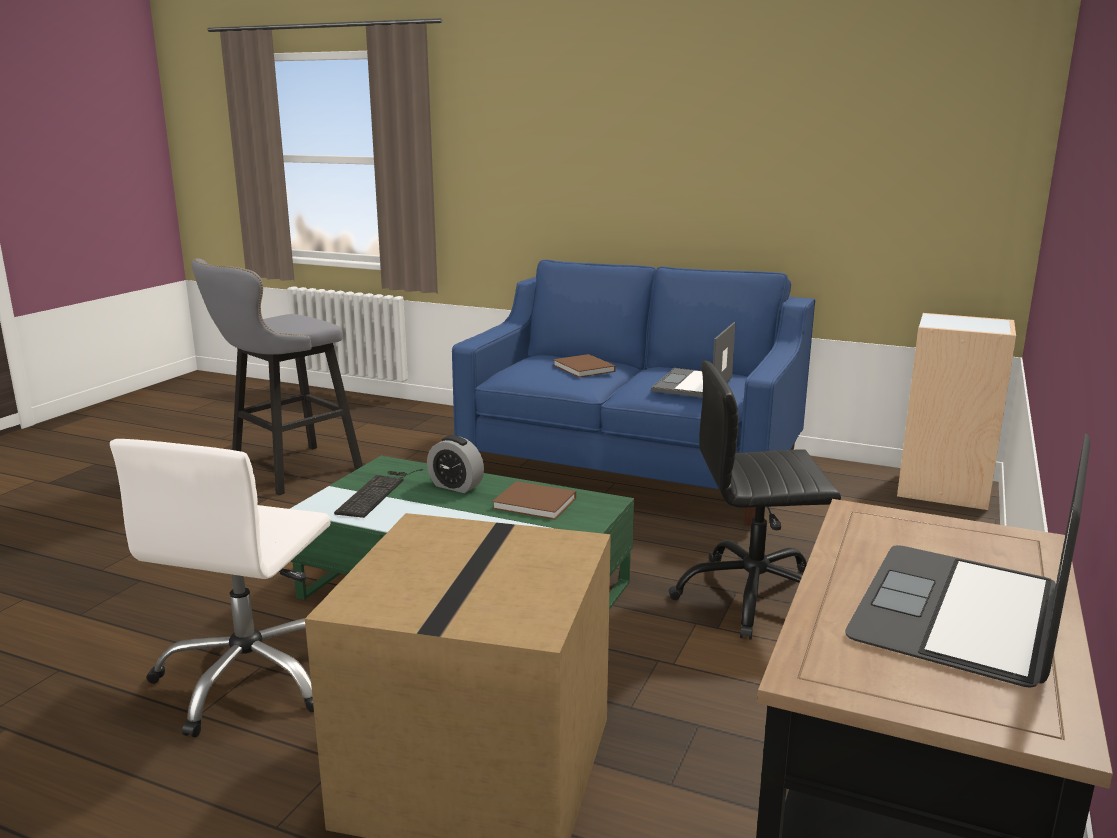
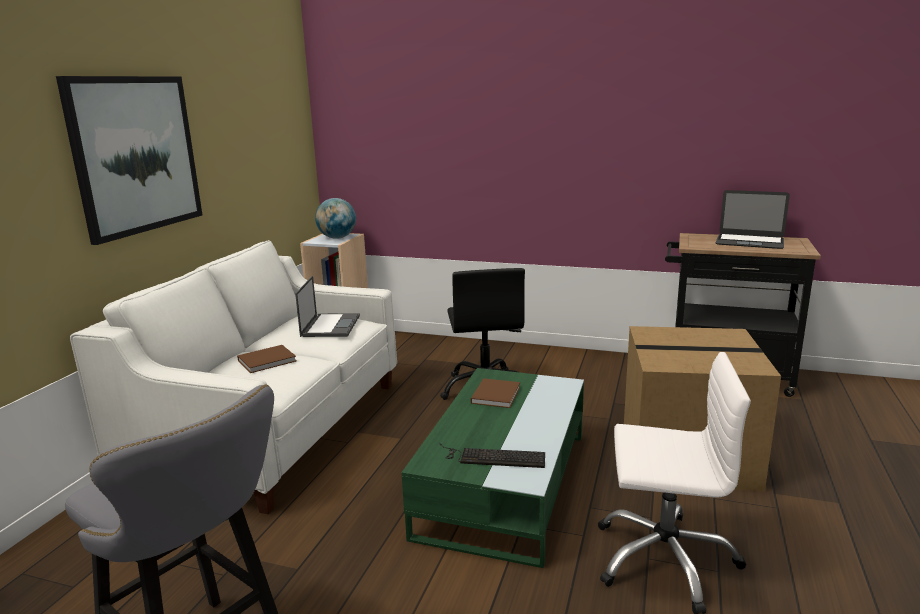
camera: 95 degrees left, 0 degrees up
alarm clock [427,436,484,493] -> none
blue sofa [452,260,815,525] -> white sofa [70,240,397,515]
laptop [651,322,735,398] -> laptop turned 105 degrees counterclockwise [295,276,360,337]
none -> picture [56,76,202,245]
none -> globe [315,198,356,239]

